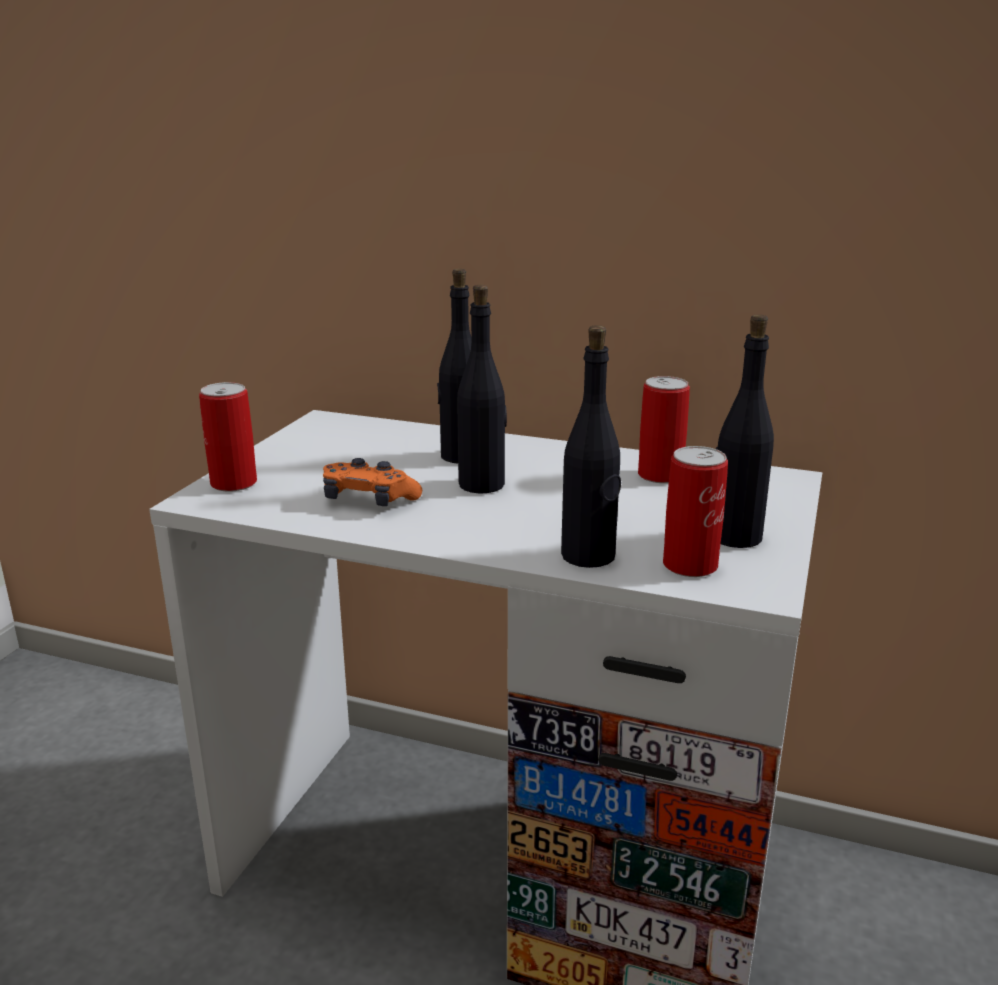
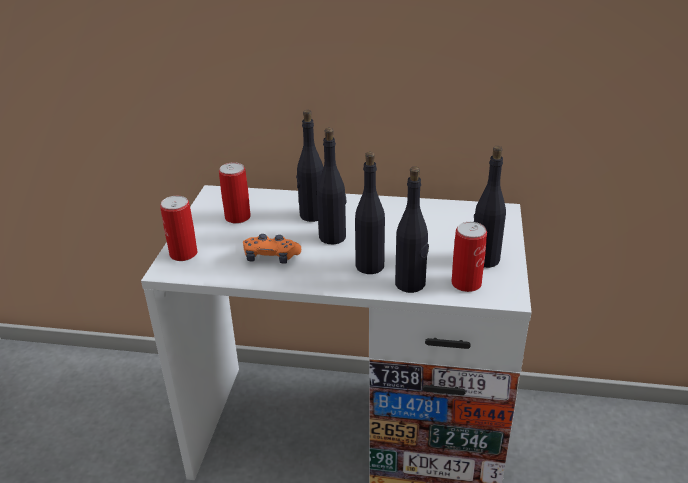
camera: 10 degrees left, 10 degrees up
can [638,376,690,483] -> can moved to [219,162,251,224]
none -> black bottle [355,152,385,274]

